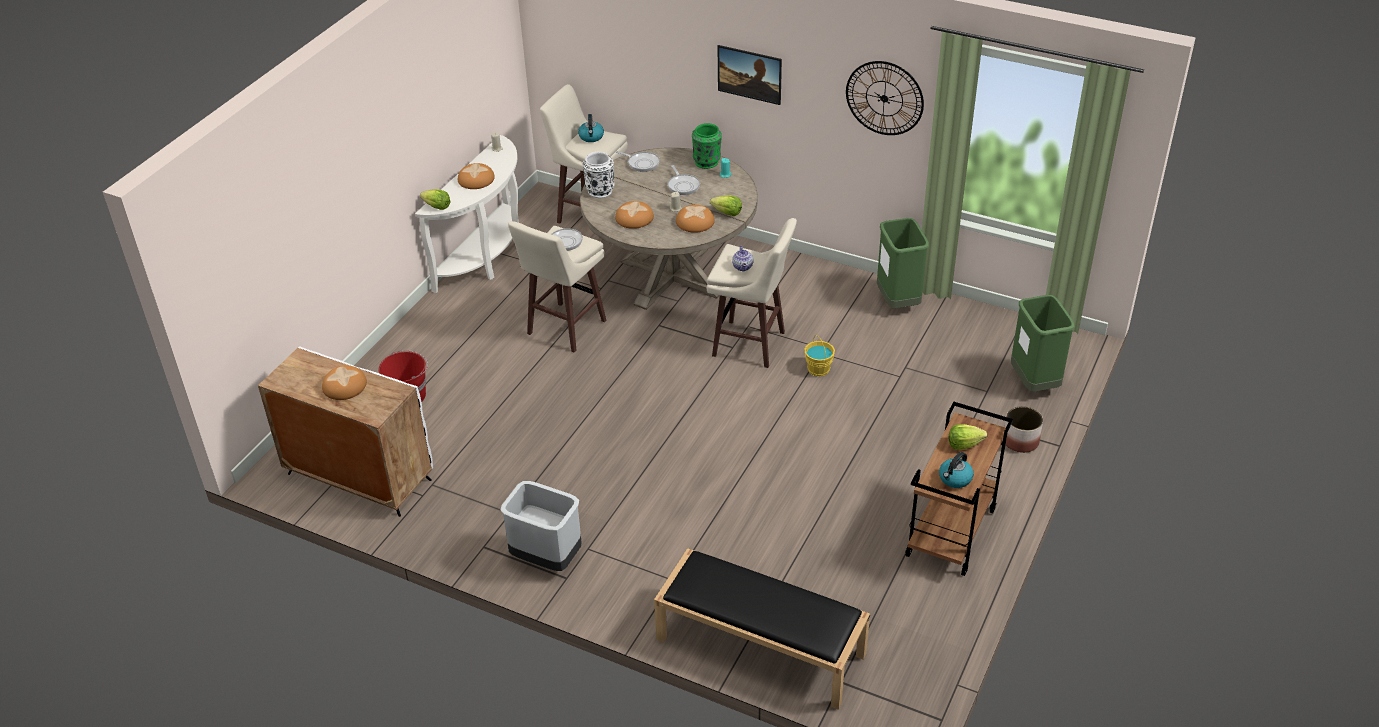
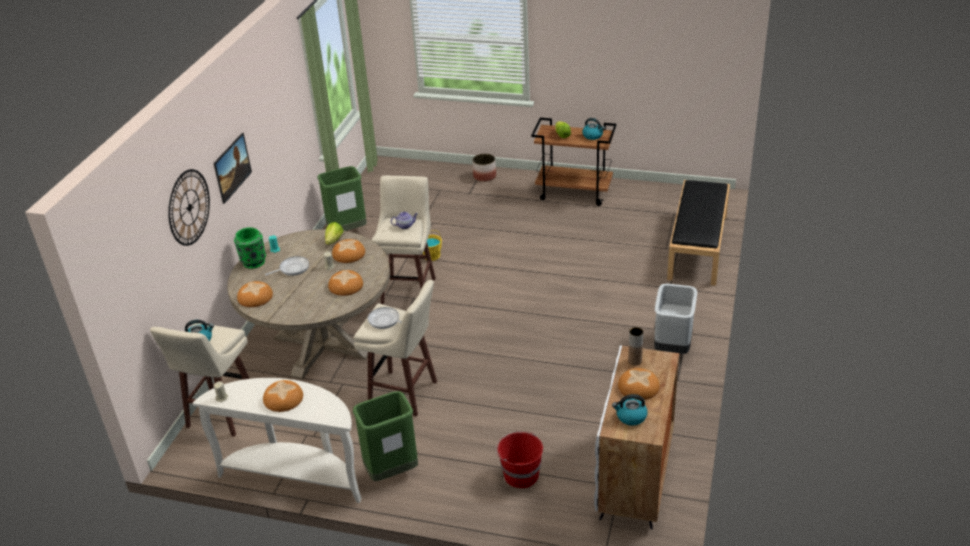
camera: 100 degrees left, 5 degrees down
lettuce [420,189,451,210] -> none
white vase [583,152,614,198] -> none
frying pan [615,151,660,172] -> bread [237,281,273,307]
wall clock [846,61,924,135] -> wall clock moved to [168,169,210,246]
green trash can [1011,295,1075,392] -> green trash can moved to [353,391,418,481]
none -> kettle [612,394,647,426]
none -> brown vase [628,327,643,365]

